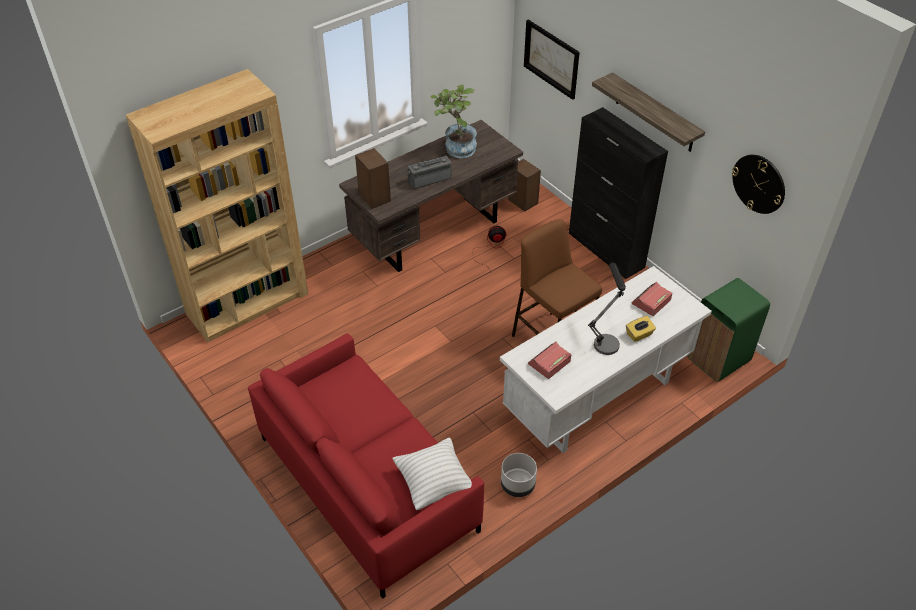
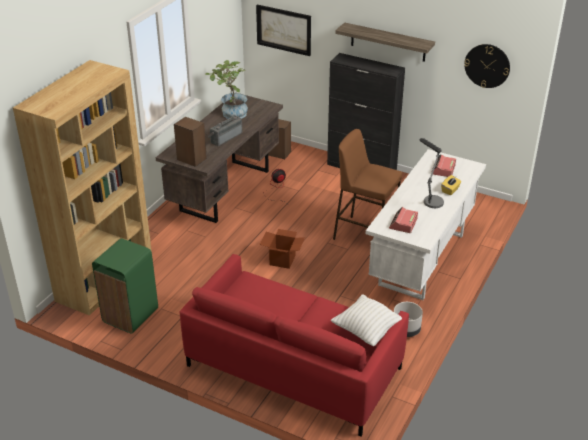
camera: 25 degrees left, 10 degrees down
green trash can [688,278,770,382] -> green trash can moved to [92,238,158,334]
none -> cardboard box [259,229,305,269]

